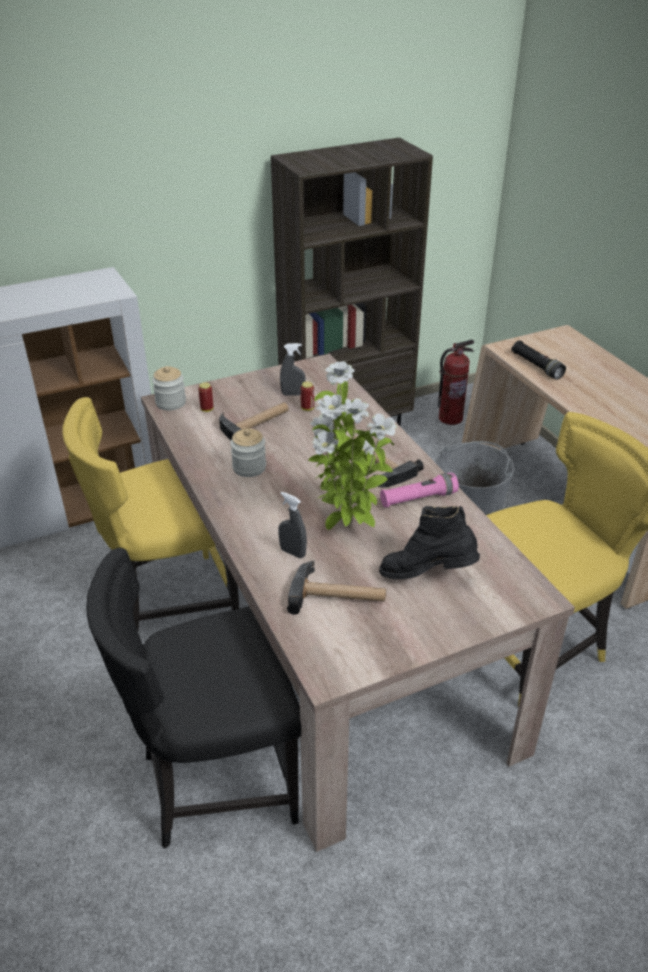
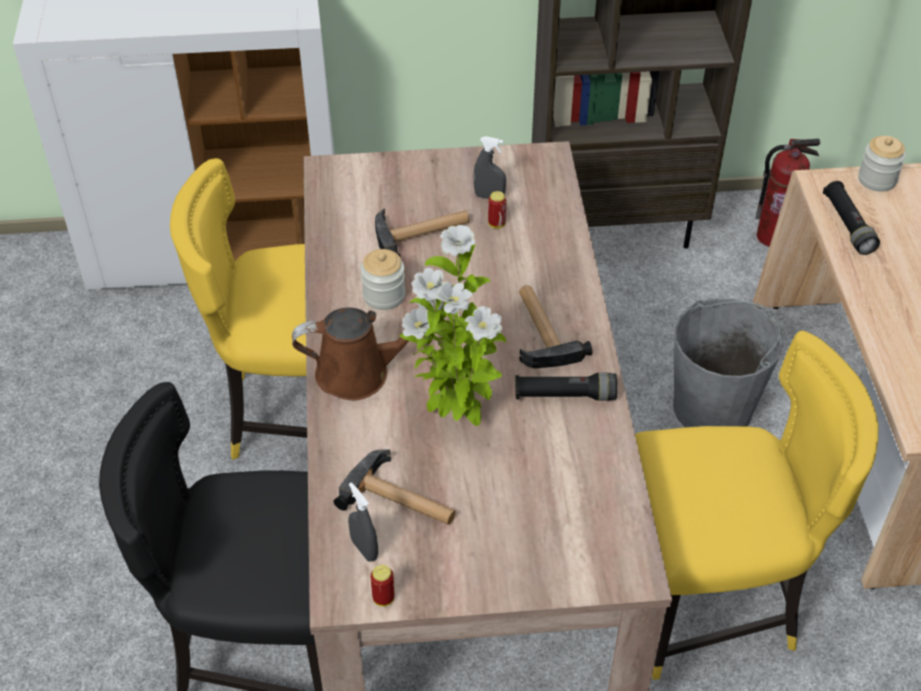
camera: 20 degrees right, 10 degrees up
jar [152,366,186,410] -> jar moved to [858,136,906,192]
can [198,382,214,412] -> can moved to [371,565,395,606]
grey spray bottle [279,492,307,558] -> grey spray bottle moved to [348,482,378,562]
black boot [379,506,480,579] -> none
pink flashlight [380,473,459,508] -> black flashlight [515,373,617,401]
none -> brown watering can [292,301,445,400]

